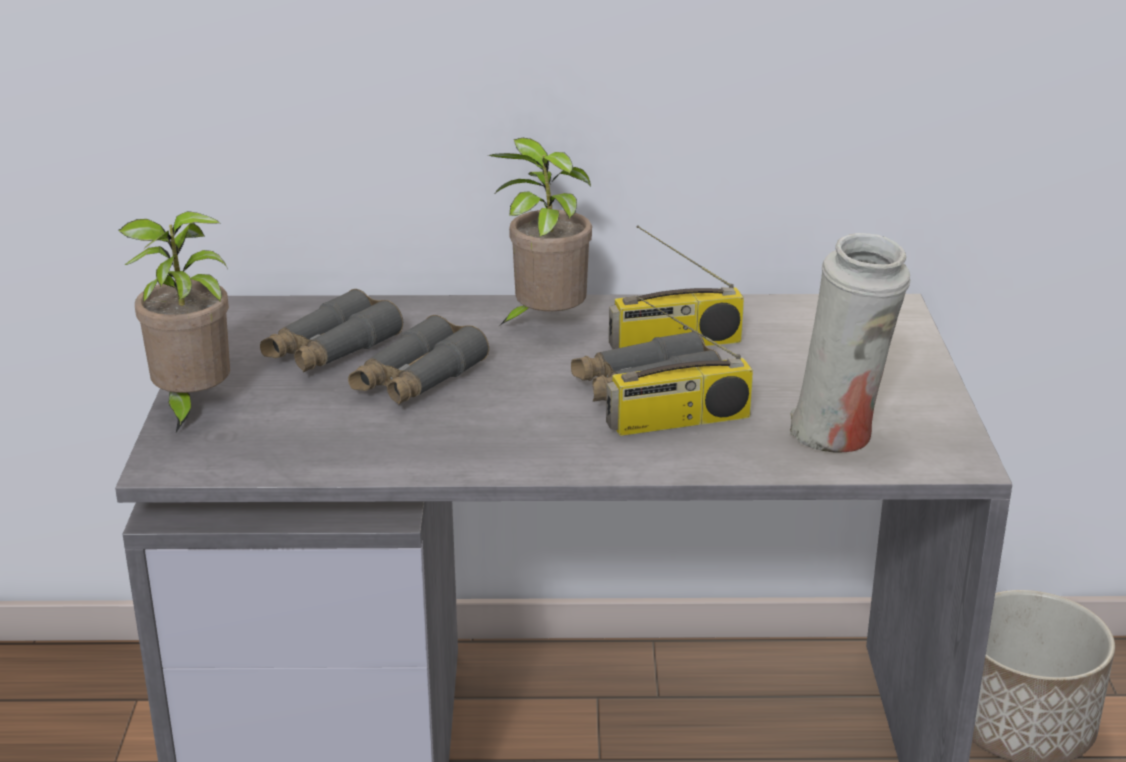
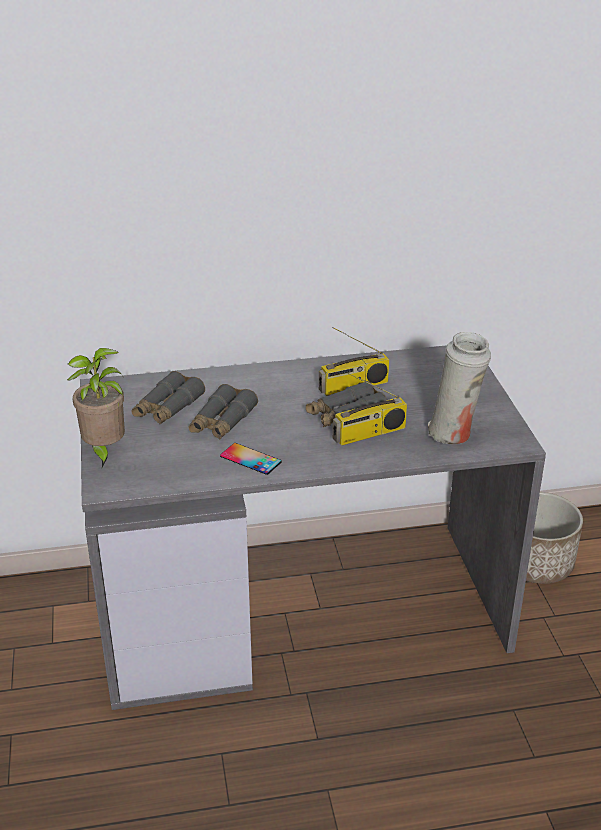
camera: 10 degrees left, 5 degrees up
potted plant [489,138,592,326] -> none
none -> phone [220,443,282,475]

